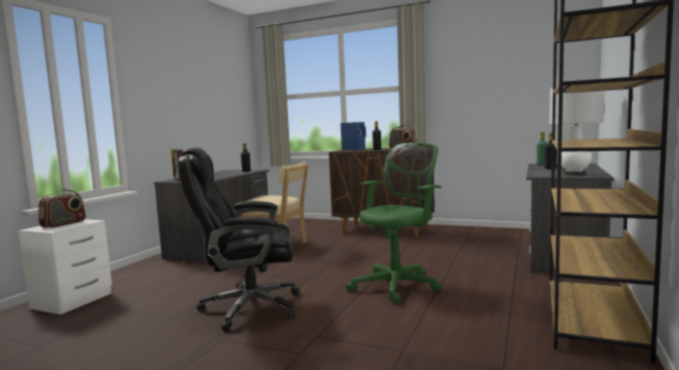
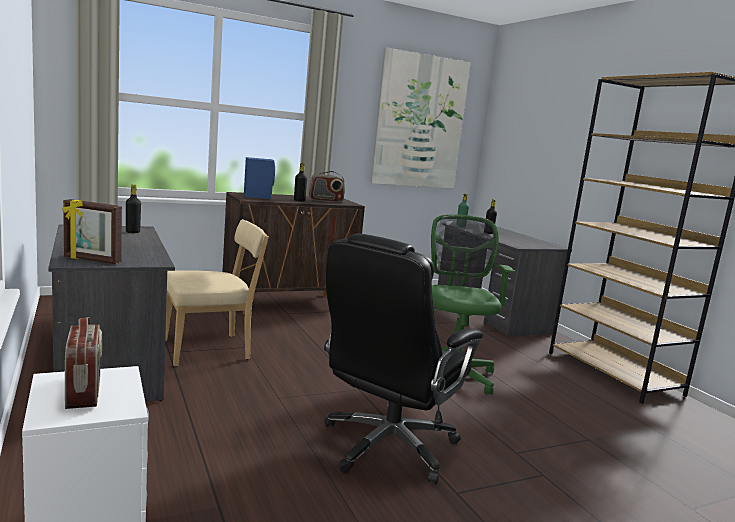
camera: 50 degrees left, 5 degrees up
white table lamp [549,88,605,176] -> none
none -> picture [370,47,471,189]

